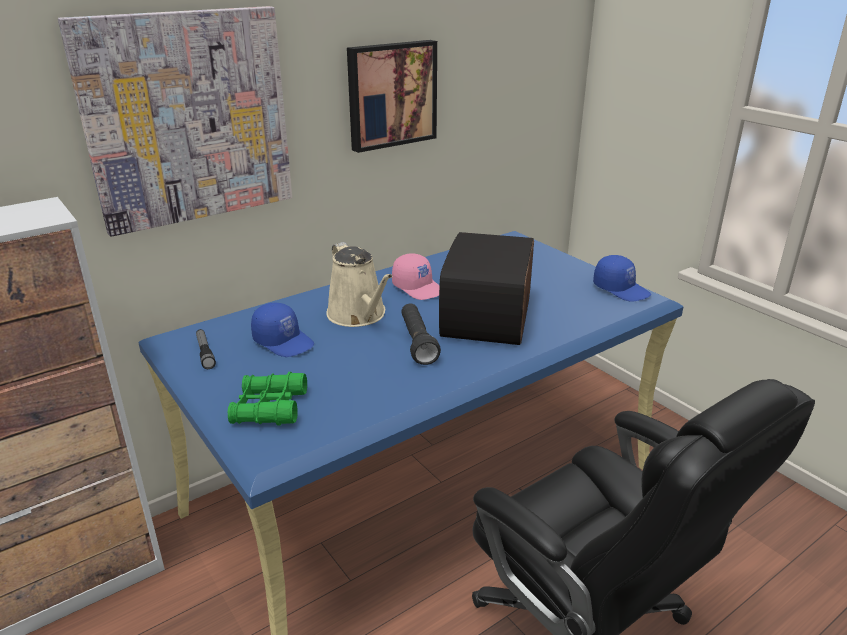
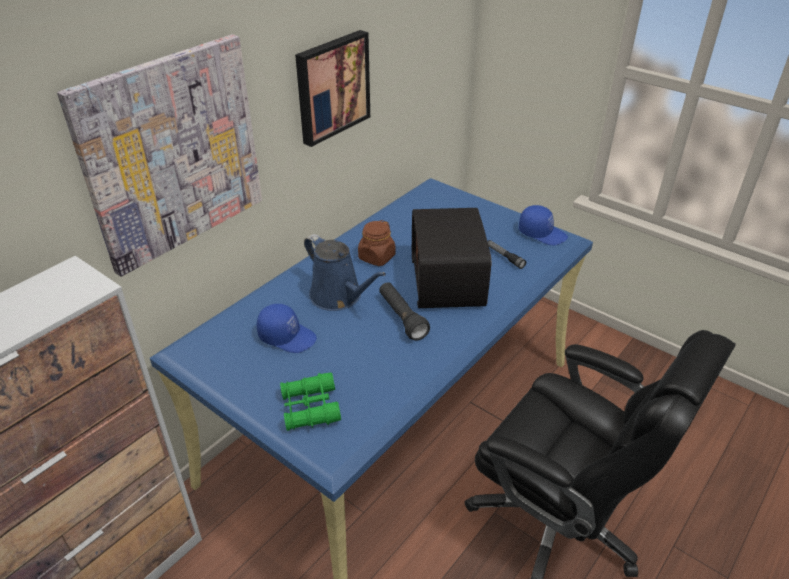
camera: 15 degrees left, 10 degrees up
flashlight [196,329,216,369] -> flashlight moved to [487,240,526,269]
beige watering can [326,242,393,327] -> blue watering can [304,234,386,311]
pink cap [392,253,439,300] -> brown jar [358,220,396,266]

